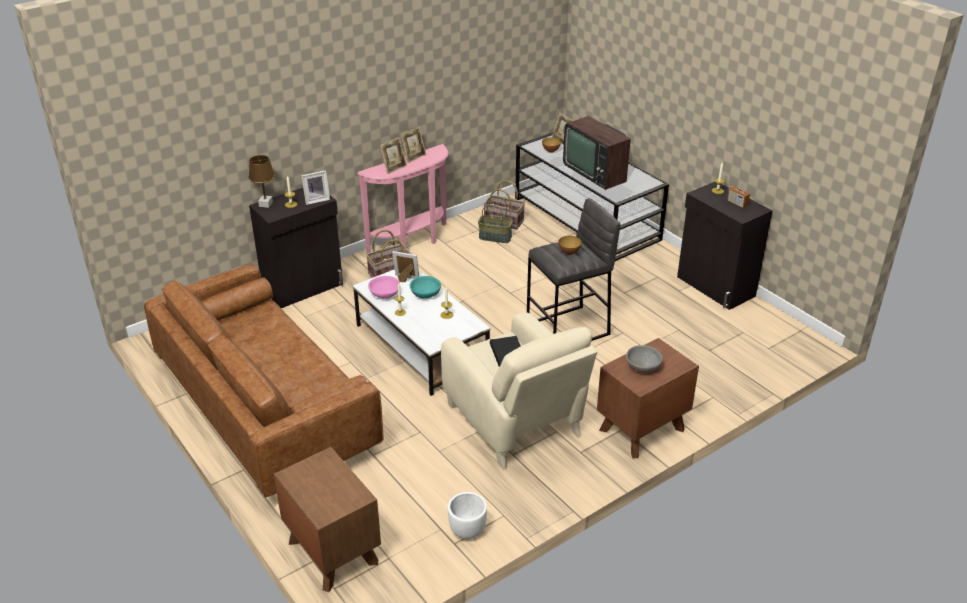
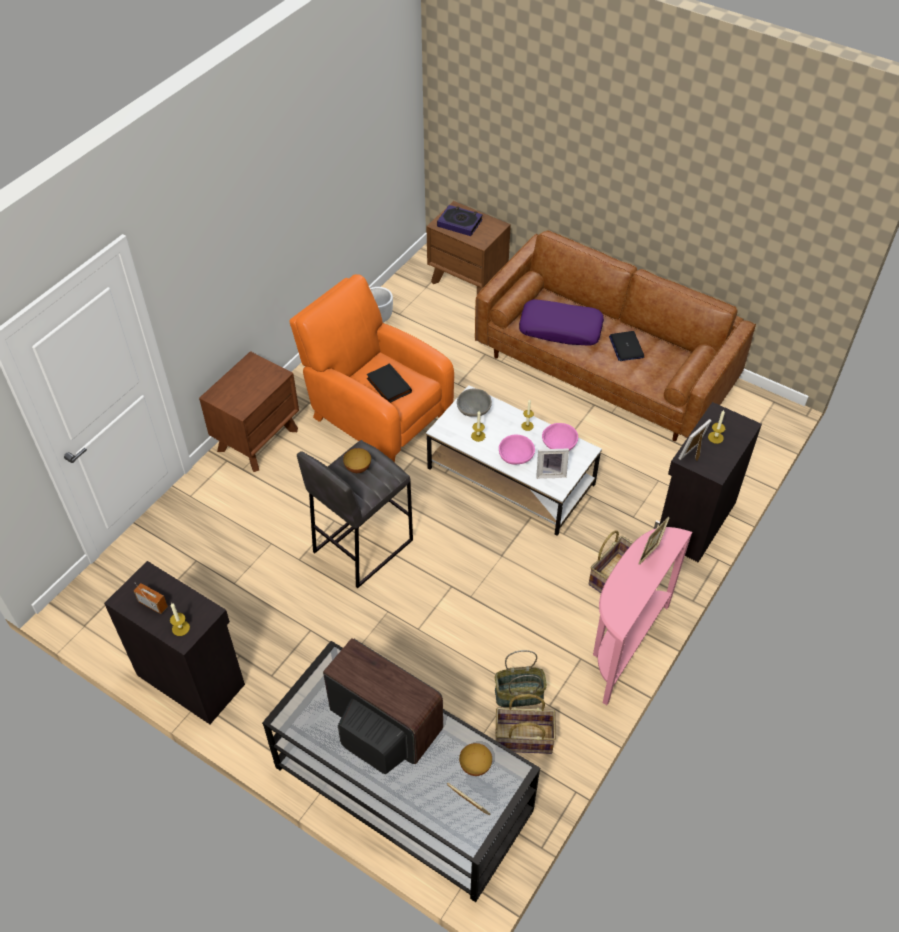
camera: 160 degrees right, 15 degrees up
brown table lamp [249,155,275,208] -> none
picture frame [401,127,426,163] -> none
turquoise bowl [410,276,441,299] -> pink bowl [499,435,535,465]
beige armchair [441,312,597,470] -> orange armchair [289,274,454,462]
grey bowl [626,345,663,373] -> grey bowl moved to [457,389,492,417]
none -> book [437,205,483,236]
none -> purple pillow [519,299,604,346]
none -> laptop [609,331,644,361]

